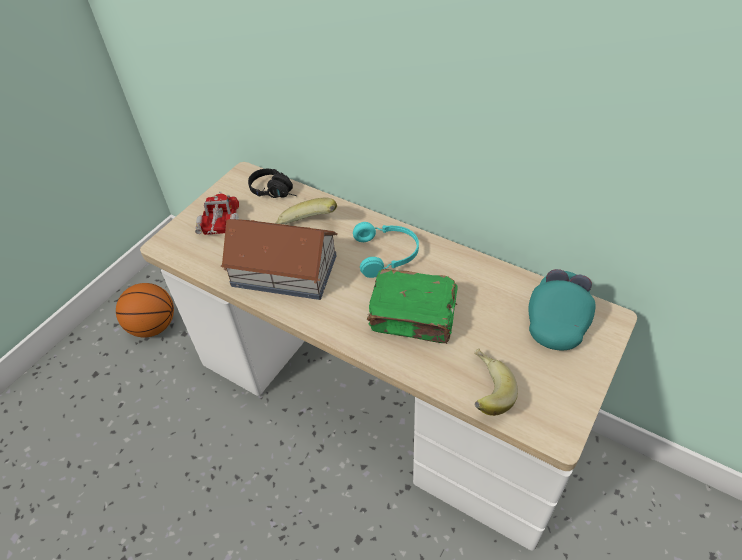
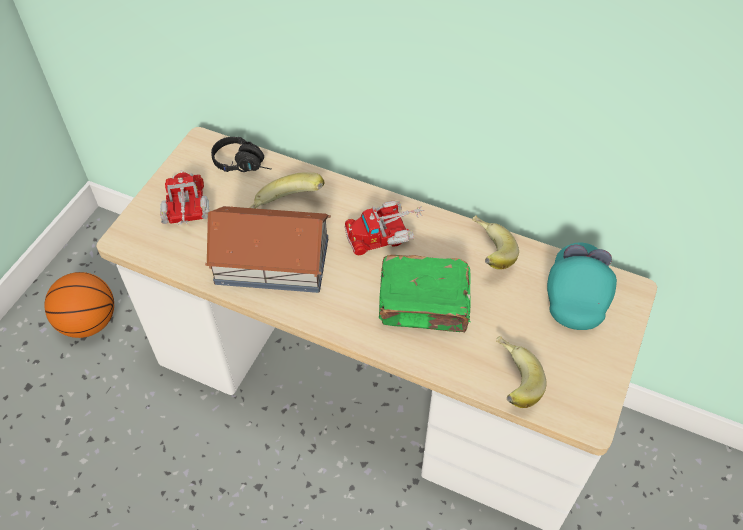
camera: 10 degrees left, 5 degrees up
turquoise headphones [353,222,419,278] -> toy truck [345,201,425,255]
none -> banana [472,215,519,270]

